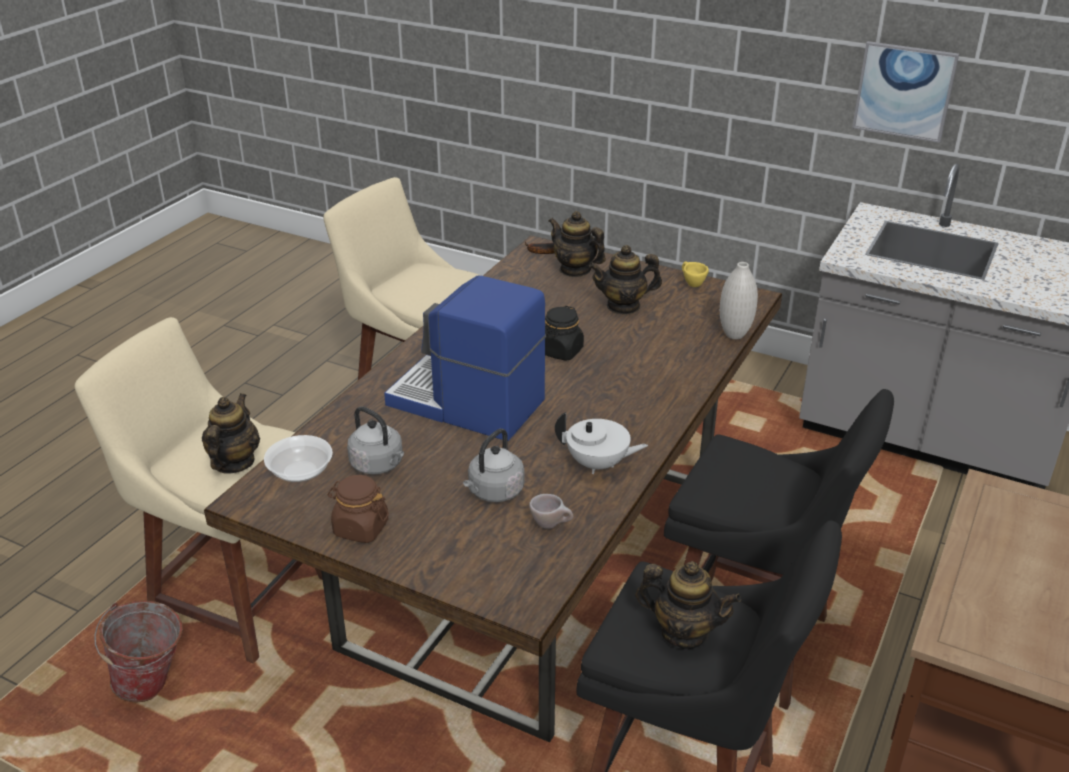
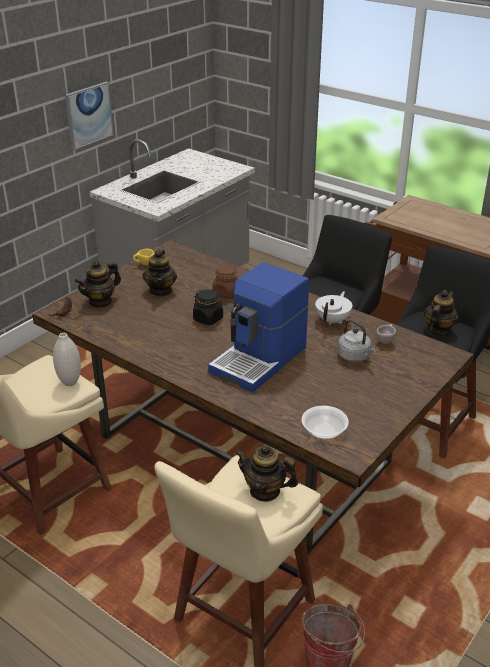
camera: 80 degrees left, 0 degrees up
brown jar [327,475,389,543] -> brown jar moved to [212,264,238,299]
grey kettle [347,406,404,474] -> none
white vase [720,262,758,339] -> white vase moved to [53,333,81,386]

